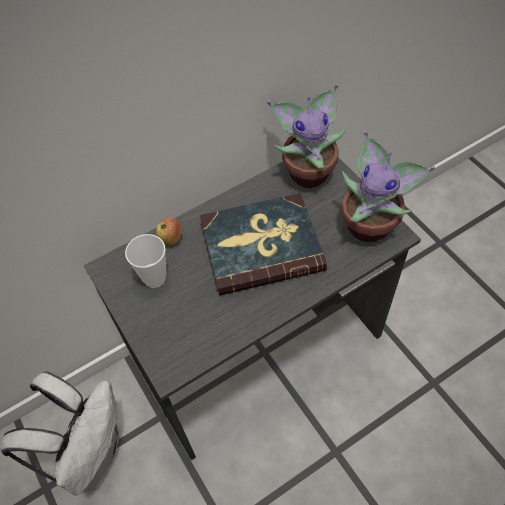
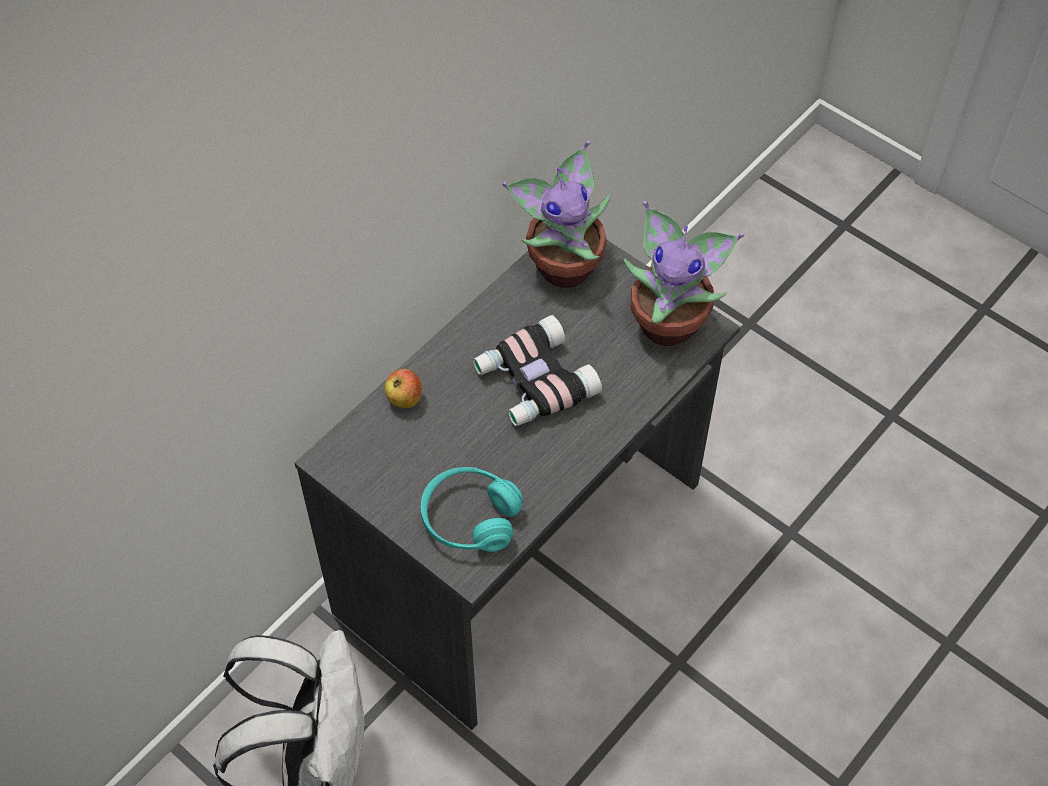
camera: 20 degrees left, 0 degrees up
cup [125,234,166,288] -> none
book [200,193,327,296] -> binoculars [473,315,602,426]
none -> turquoise headphones [420,467,523,552]

